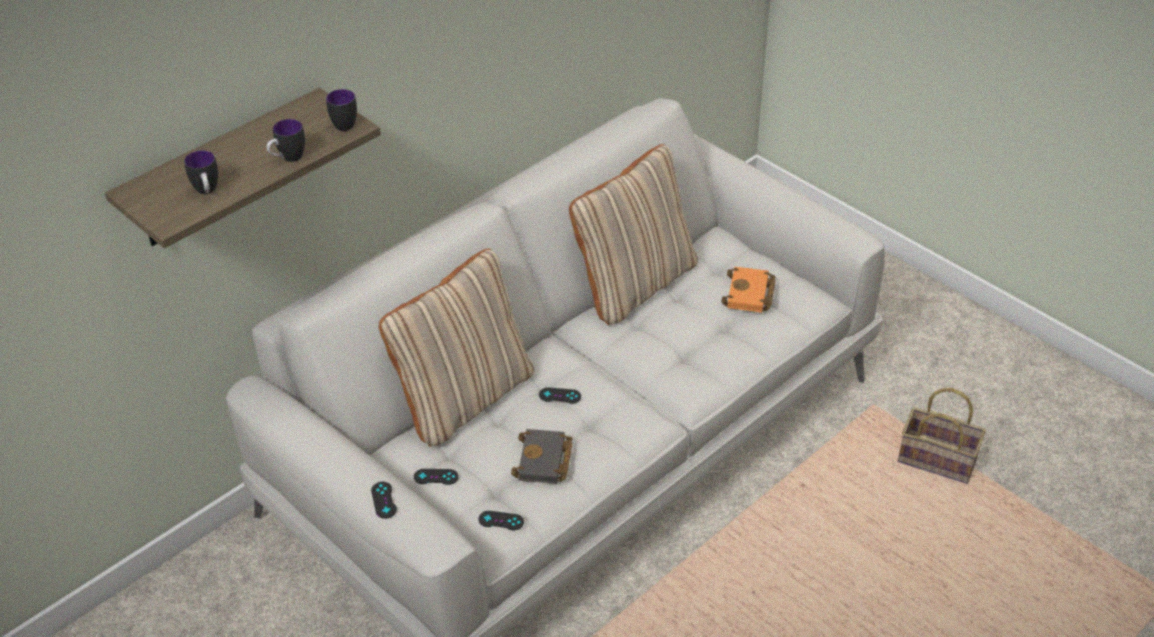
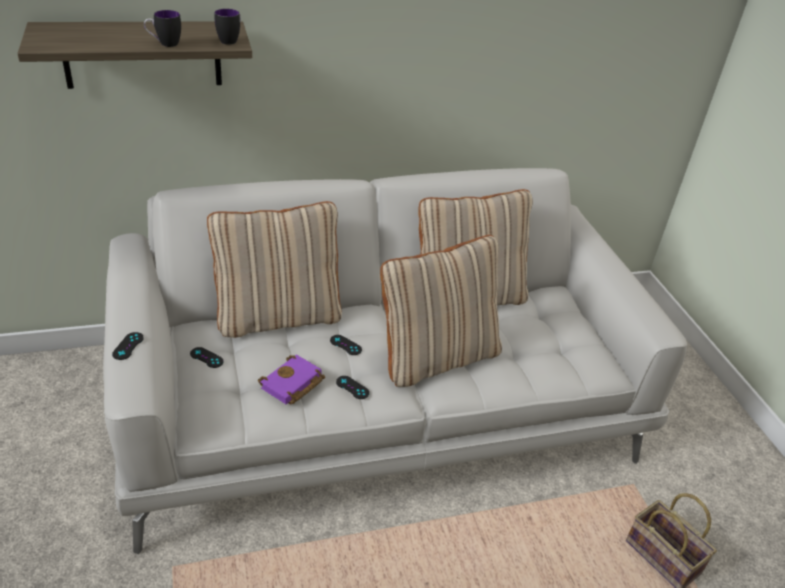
camera: 25 degrees right, 5 degrees down
mug [184,150,218,194] -> none
black game controller [478,511,524,530] -> black game controller moved to [336,376,369,399]
black book [511,429,573,484] -> purple book [258,354,325,405]
orange book [721,267,775,313] -> none
none -> beige pillow [380,235,502,387]

